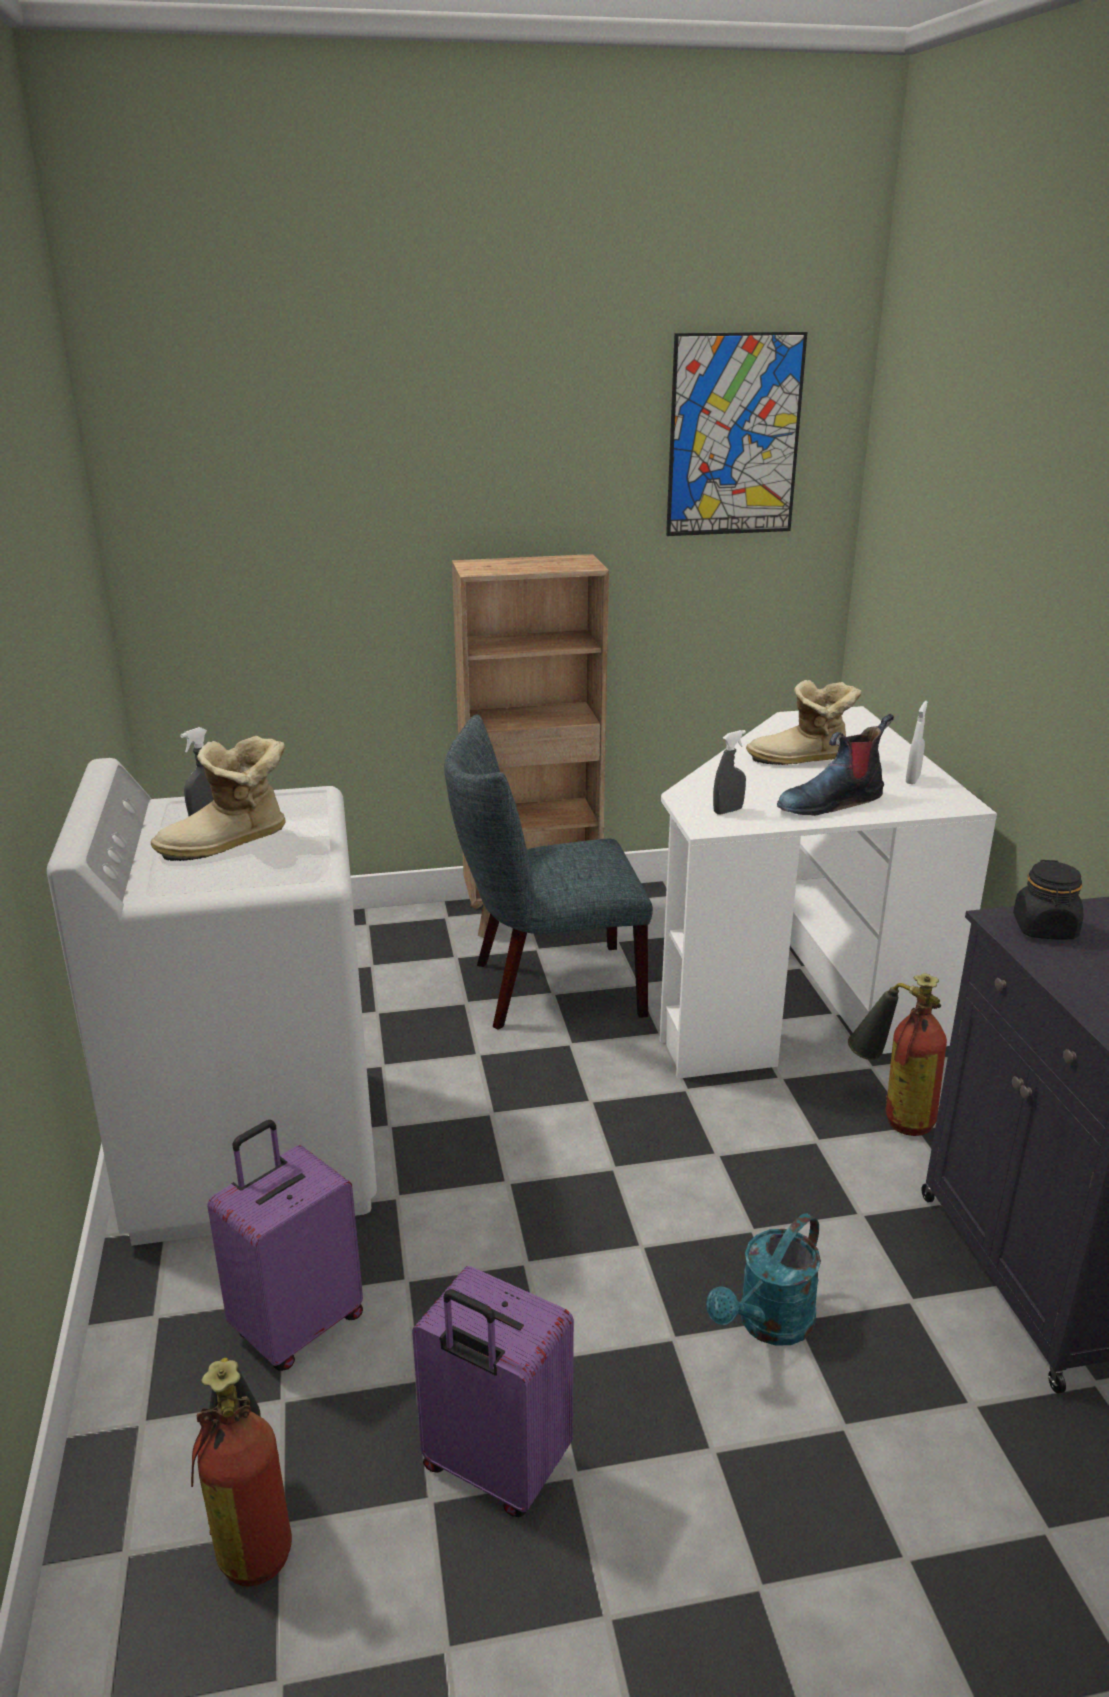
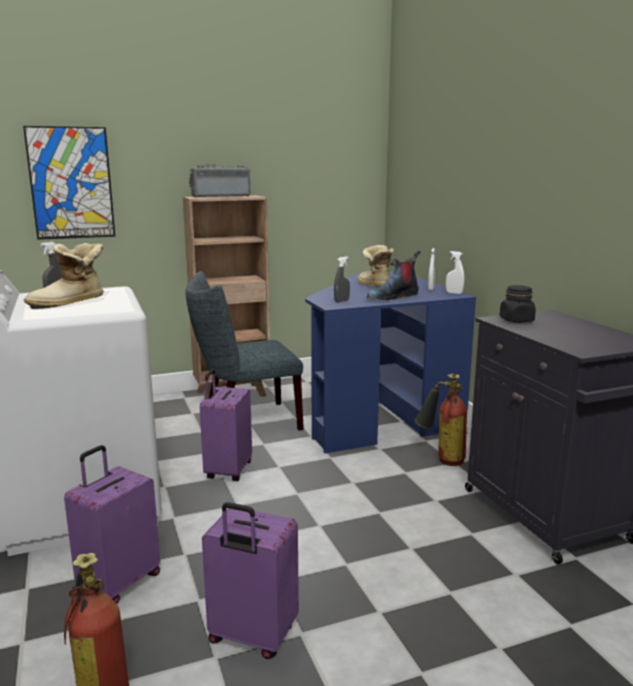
camera: 10 degrees left, 10 degrees down
white desk [659,706,997,1079] -> blue desk [305,271,476,453]
picture [666,332,807,536] -> picture moved to [23,126,116,240]
turquoise watering can [706,1213,821,1346] -> none
boot [746,680,861,765] -> boot turned 75 degrees clockwise [358,245,394,287]
none -> radio [189,164,250,197]
none -> purple suitcase [200,369,252,481]
none -> white spray bottle [446,251,464,294]

